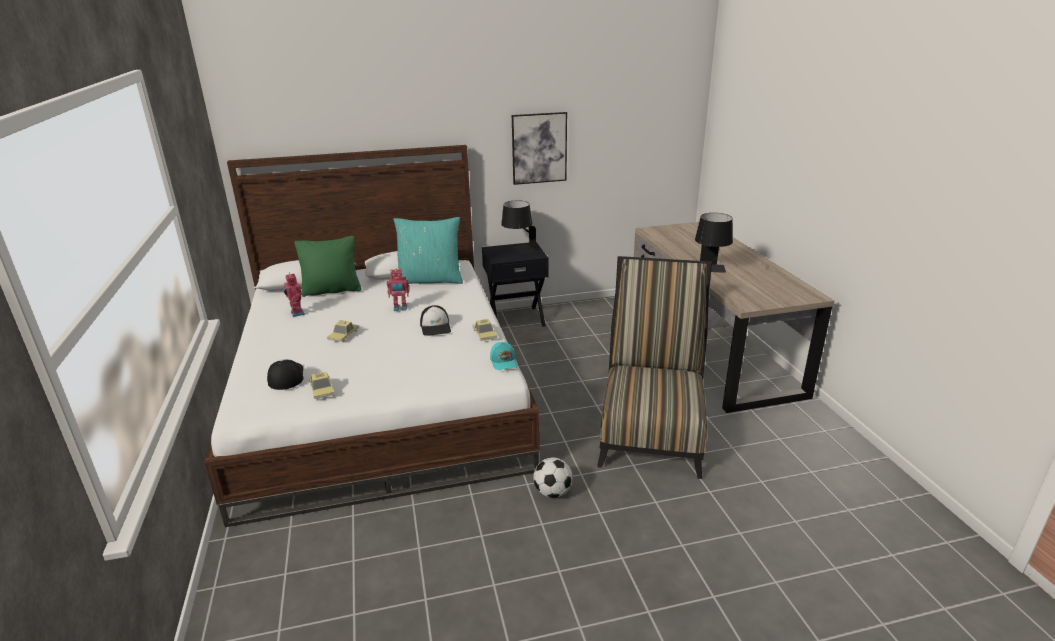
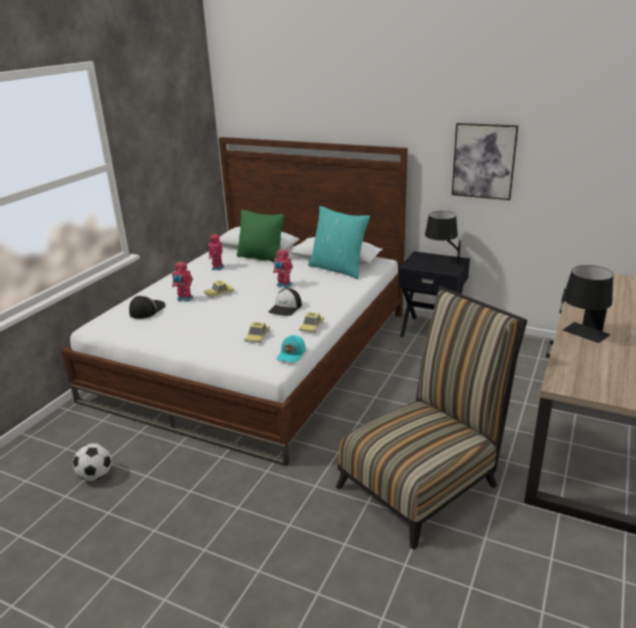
camera: 40 degrees right, 0 degrees up
toy car [309,372,335,399] -> toy car moved to [244,322,270,343]
football [533,457,573,498] -> football moved to [73,443,112,481]
none -> toy robot [172,262,193,302]

